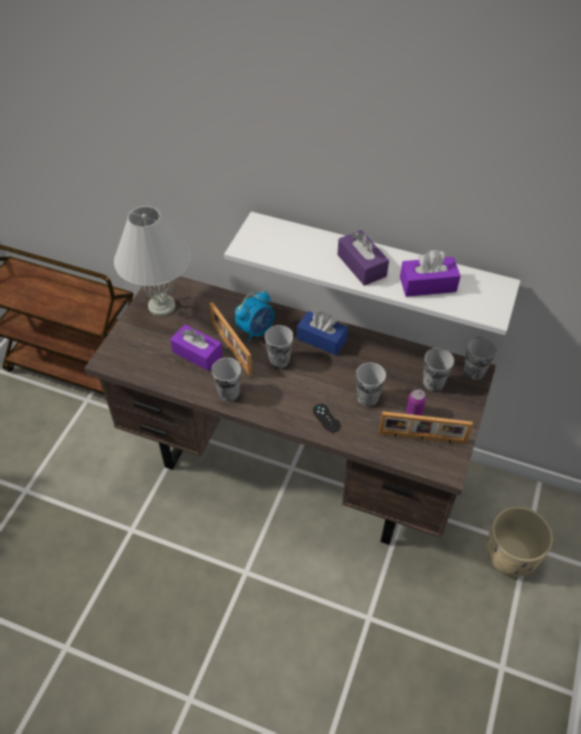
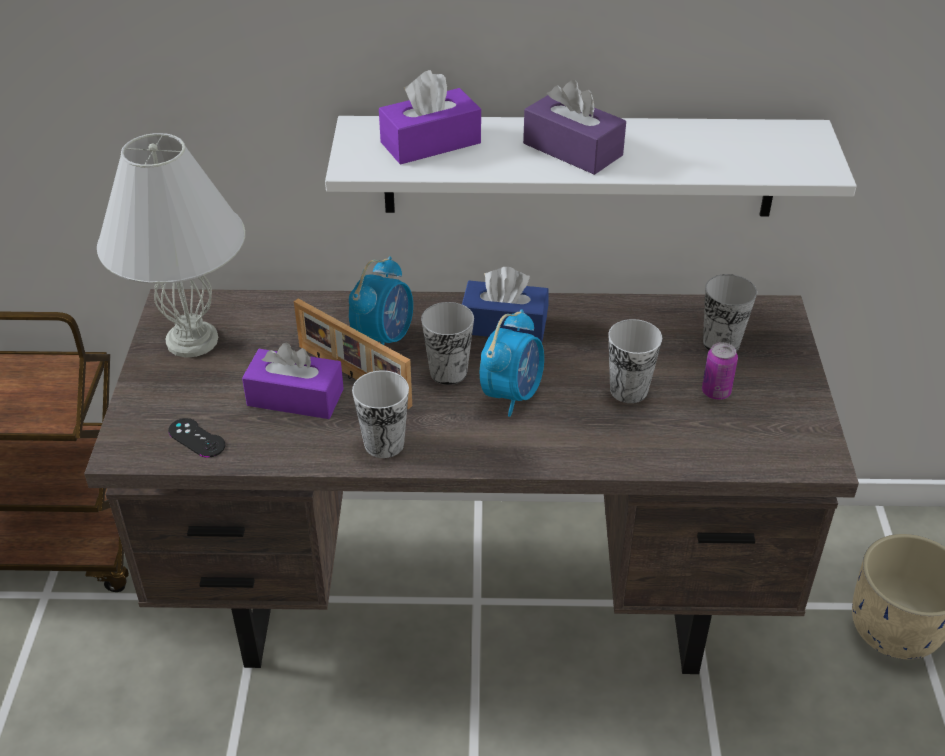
camera: 20 degrees left, 10 degrees down
black game controller [313,404,341,433] -> black game controller moved to [168,418,225,458]
picture frame [379,411,473,444] -> none
purple tissue box [400,250,461,297] -> purple tissue box moved to [379,70,481,165]
cup [464,337,496,380] -> none
none -> alarm clock [480,309,544,417]

